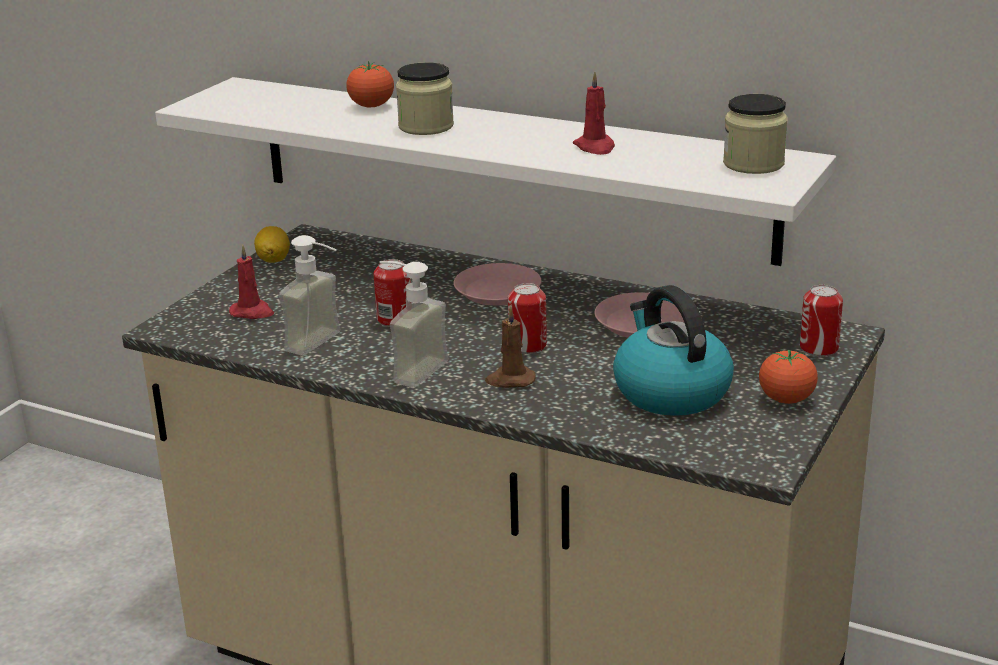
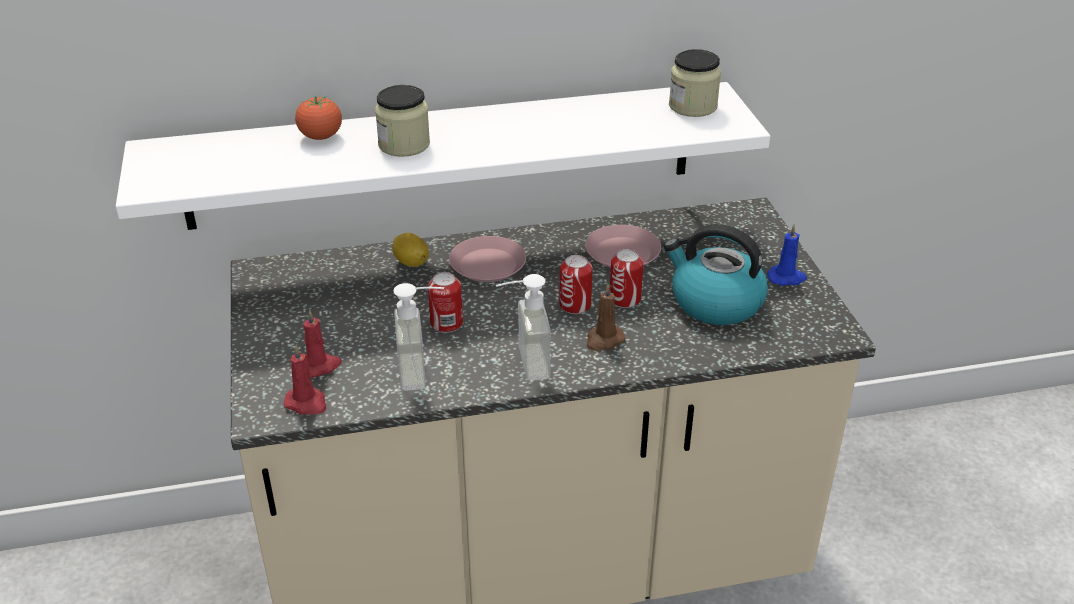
camera: 40 degrees left, 10 degrees up
lemon [254,226,290,263] -> lemon moved to [392,233,429,267]
red candle [573,72,615,155] -> red candle moved to [284,345,327,415]
tomato [759,350,818,404] -> blue candle [767,224,807,286]
can [800,285,843,357] -> can moved to [610,249,644,308]

